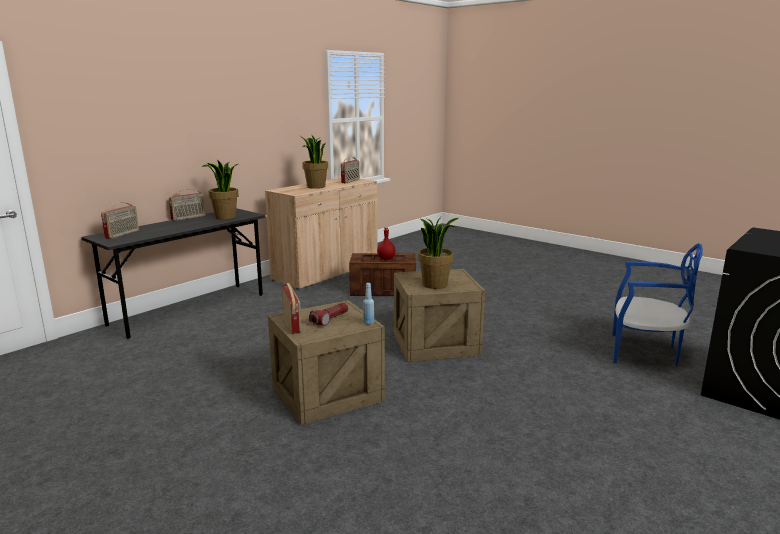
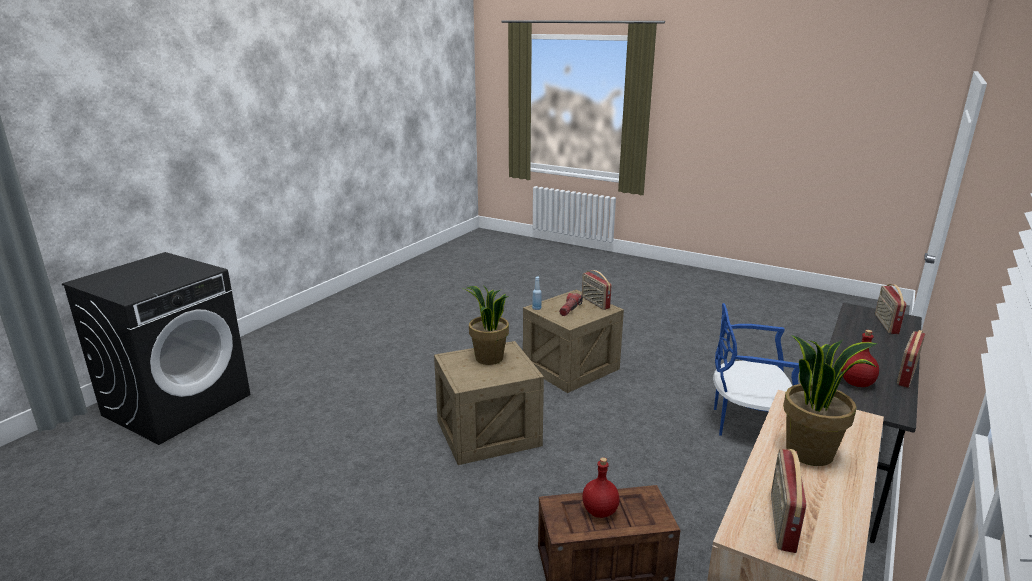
camera: 170 degrees right, 5 degrees up
potted plant [201,161,239,219] -> red bottle [841,330,879,387]
blue chair [612,243,703,366] -> blue chair moved to [713,303,800,436]

